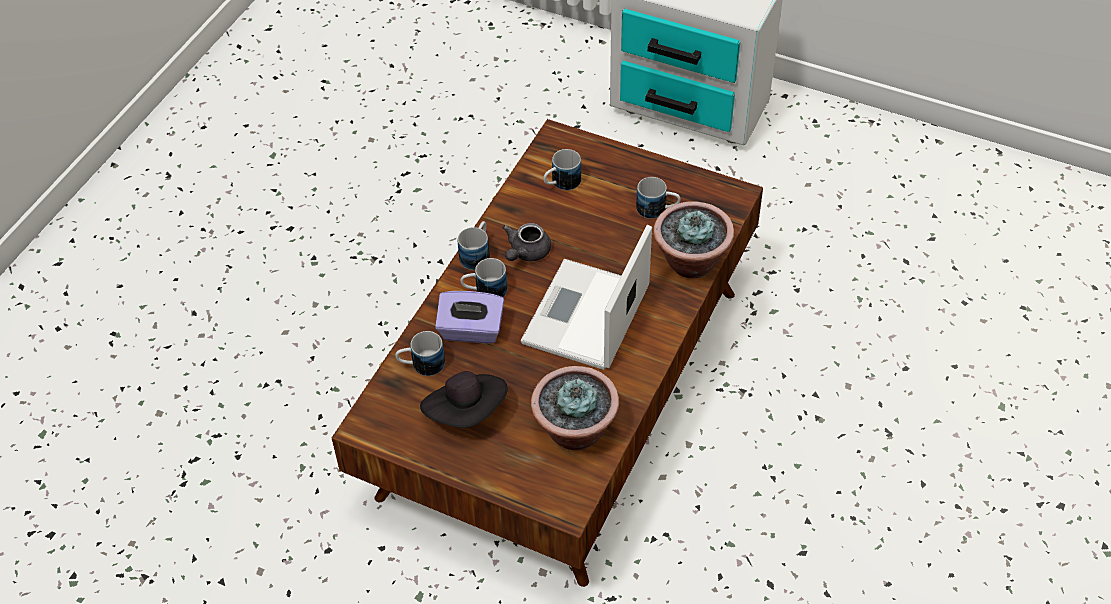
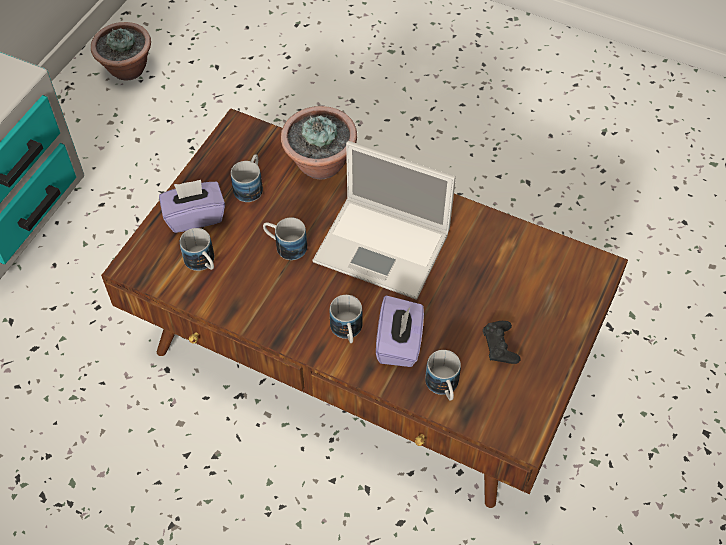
camera: 90 degrees left, 5 degrees up
black hat [420,371,508,428] -> black game controller [483,321,521,364]
mug [458,221,490,270] -> mug moved to [263,217,307,260]
grey teapot [502,223,551,261] -> none
potted plant [531,366,619,451] -> potted plant moved to [91,22,151,80]
none -> purple tissue box [159,180,225,233]

